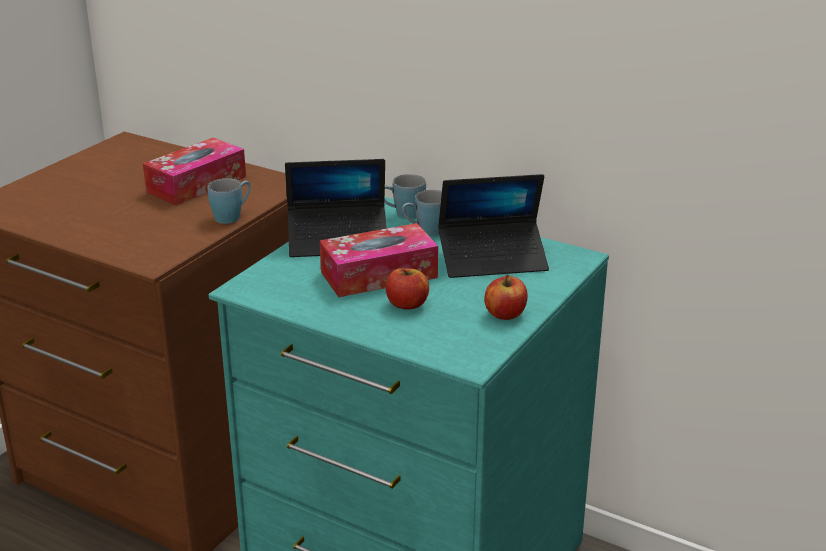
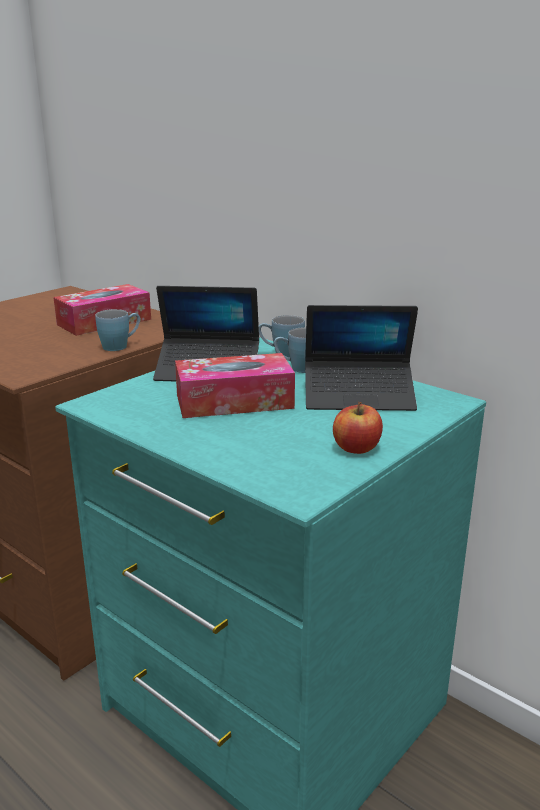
camera: 10 degrees right, 5 degrees down
apple [386,268,429,309] -> none

